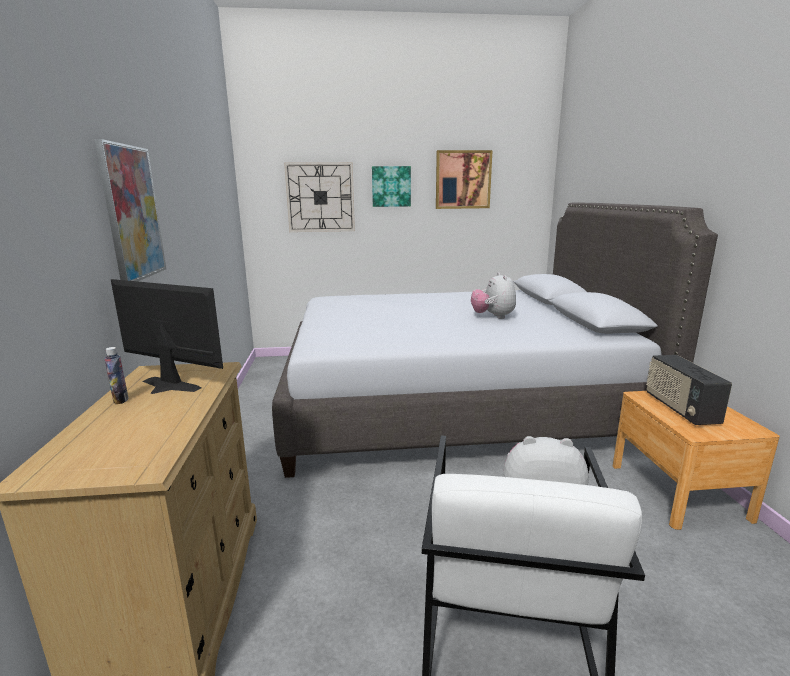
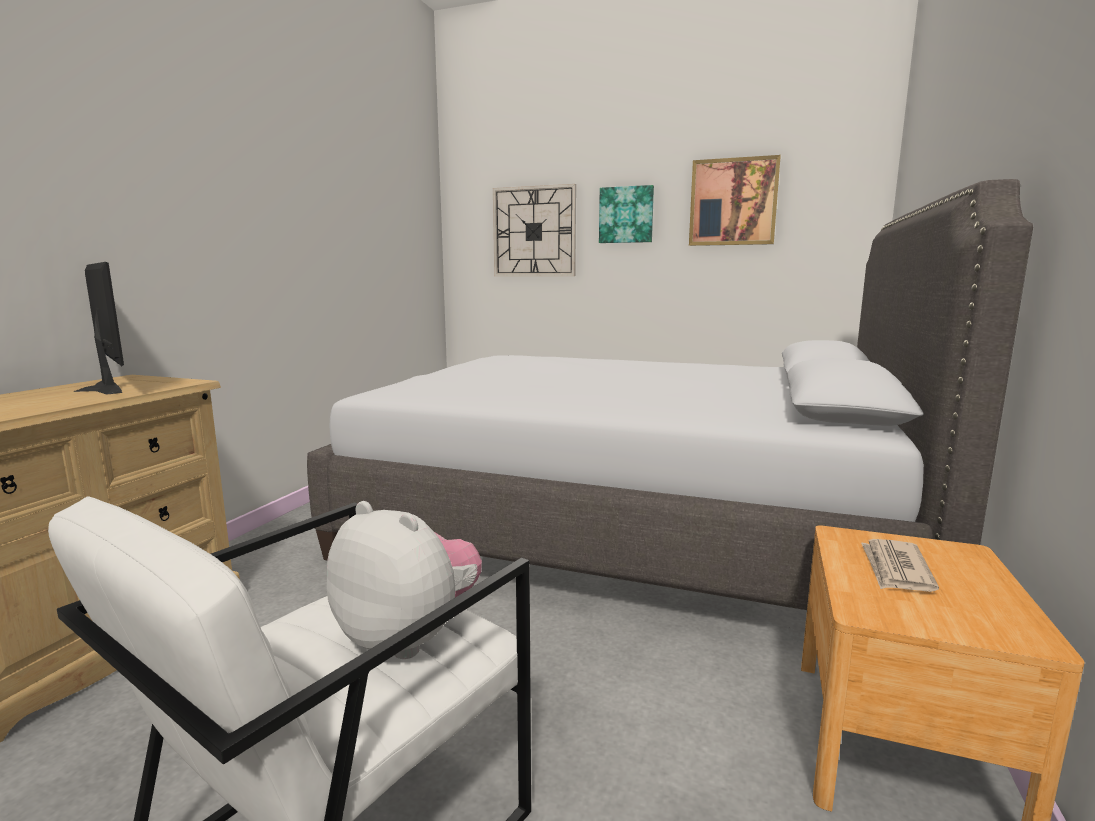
camera: 25 degrees right, 5 degrees down
picture [94,139,166,281] -> none
bottle [105,347,128,404] -> none
plush toy [471,272,516,319] -> none
radio [646,355,732,425] -> newspaper [861,539,939,592]

